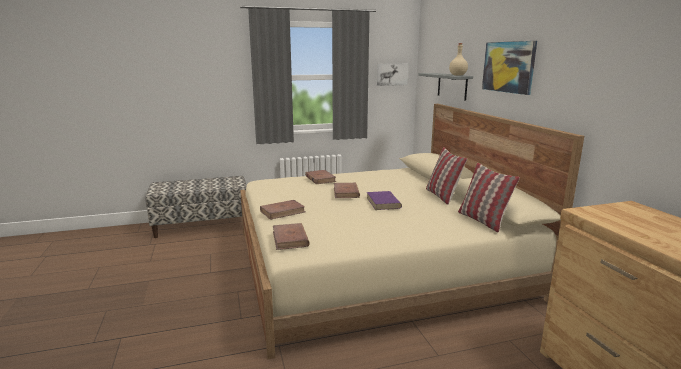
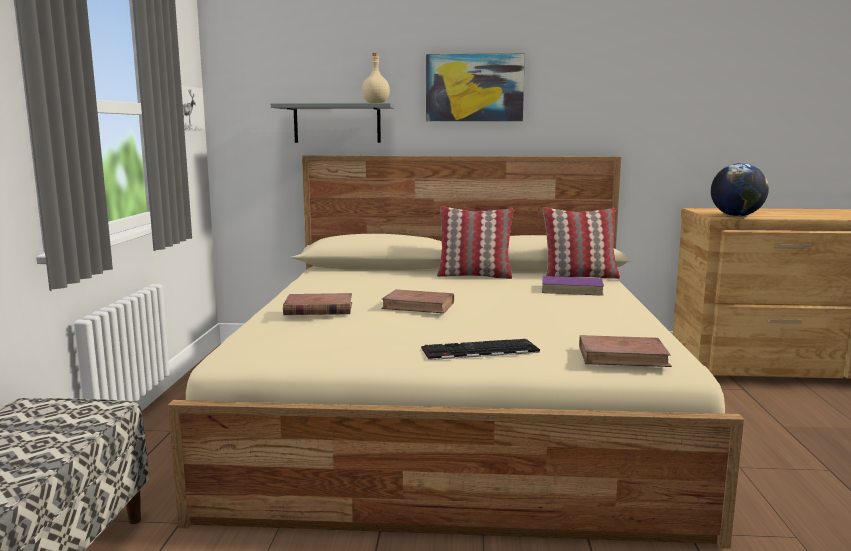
camera: 70 degrees left, 5 degrees down
brown book [260,200,306,220] -> keyboard [421,339,540,360]
purple book [367,191,402,210] -> purple book moved to [542,276,604,296]
none -> globe [711,163,769,216]

